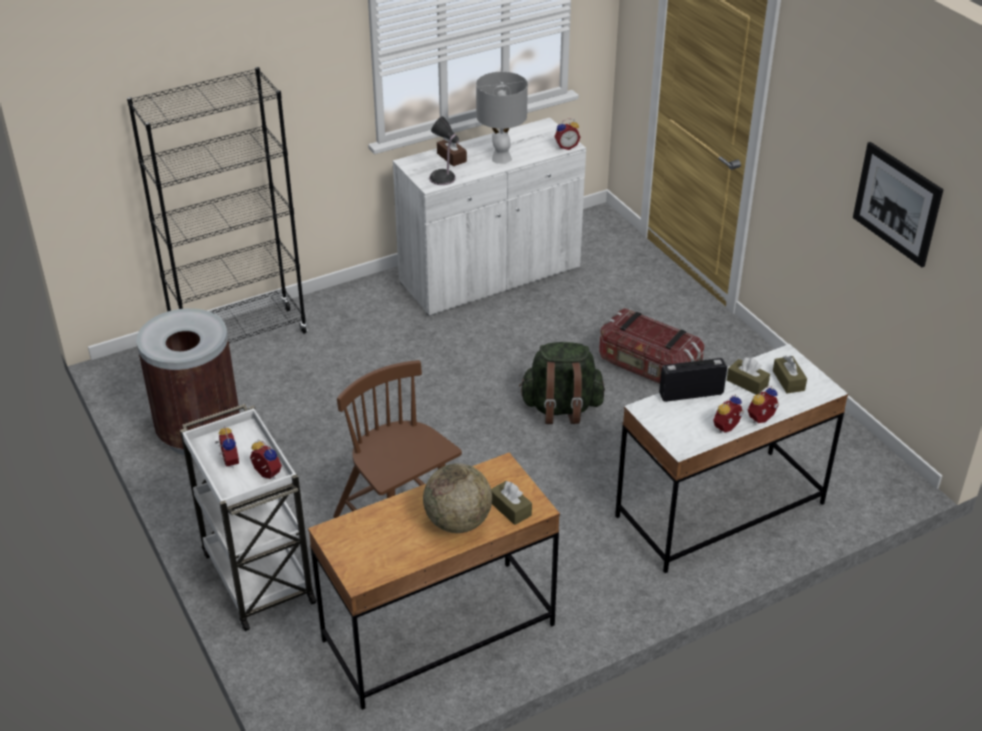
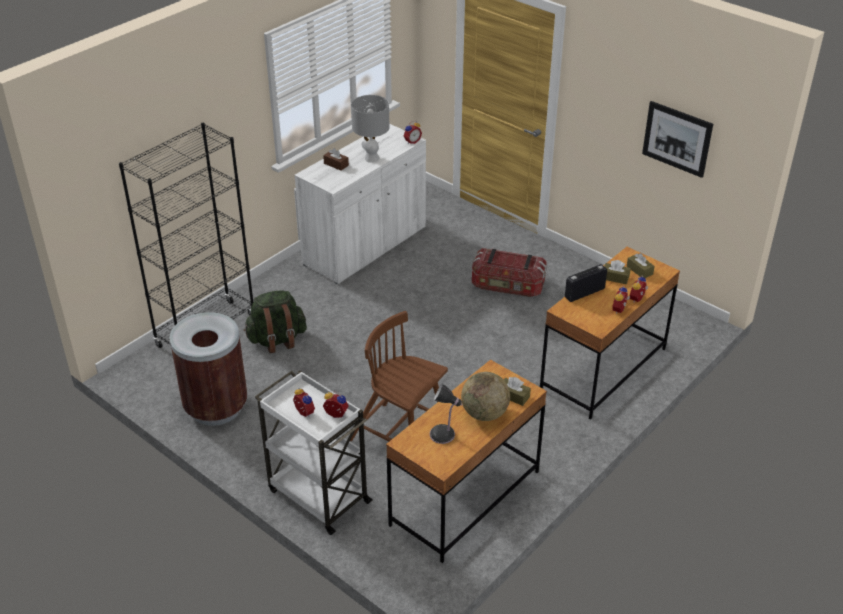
camera: 20 degrees left, 0 degrees up
table lamp [429,116,459,185] -> table lamp moved to [430,384,463,444]
green backpack [519,342,605,424] -> green backpack moved to [244,290,307,353]
white desk [615,344,848,573] -> brown desk [540,247,680,419]

